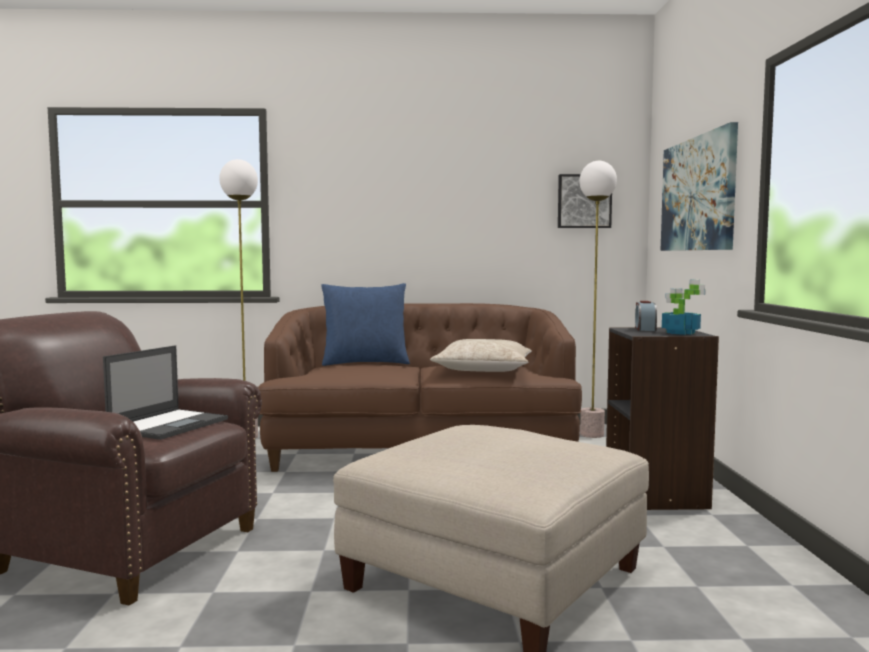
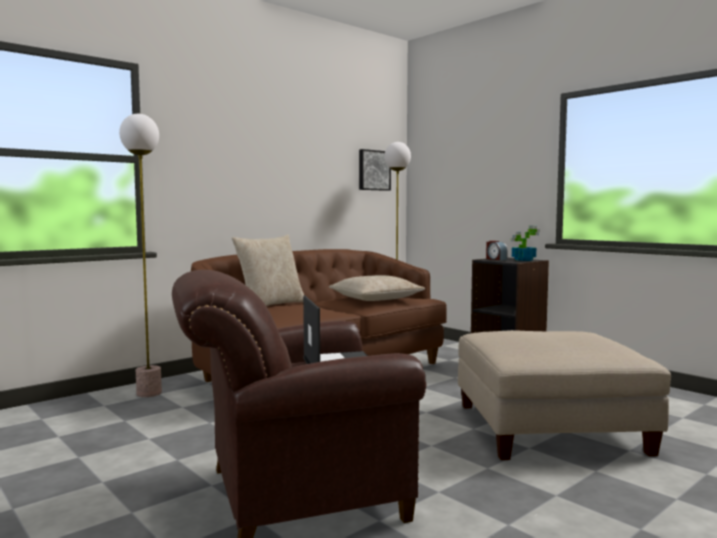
camera: 40 degrees left, 0 degrees up
blue pillow [321,283,410,366] -> beige pillow [232,235,304,306]
picture [660,122,738,251] -> none

